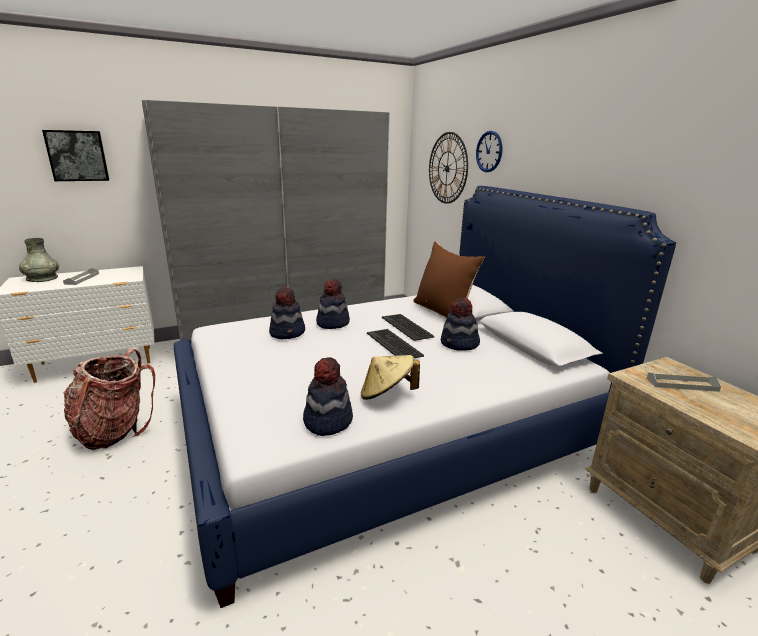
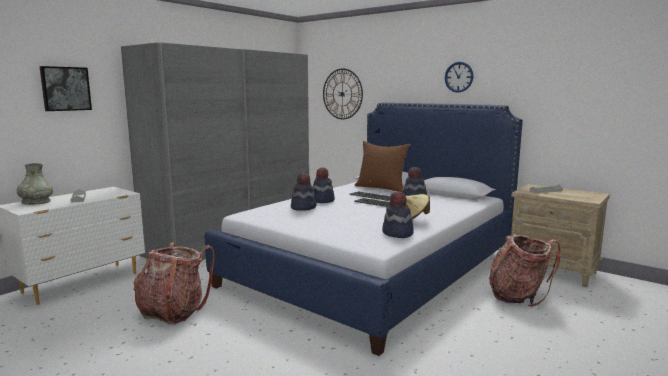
camera: 25 degrees left, 10 degrees down
wall clock [476,131,502,172] -> wall clock moved to [445,62,473,93]
none -> backpack [489,234,561,307]

